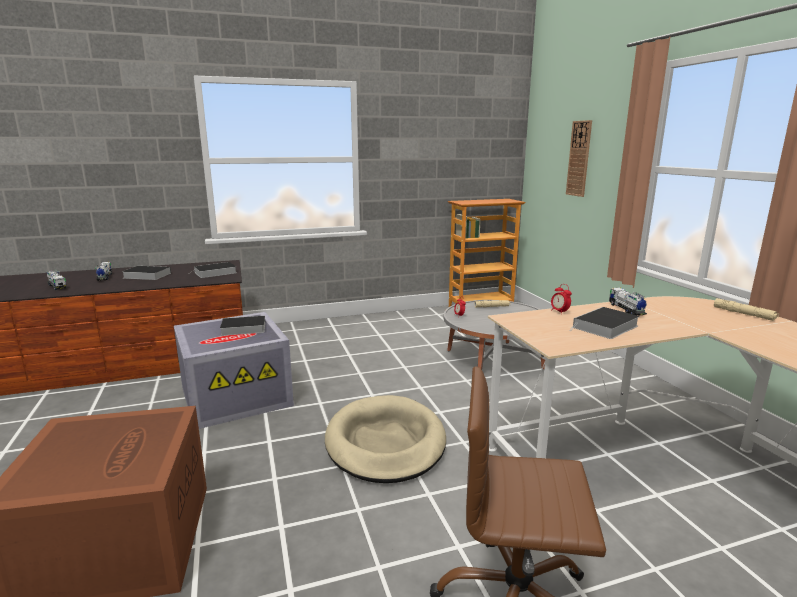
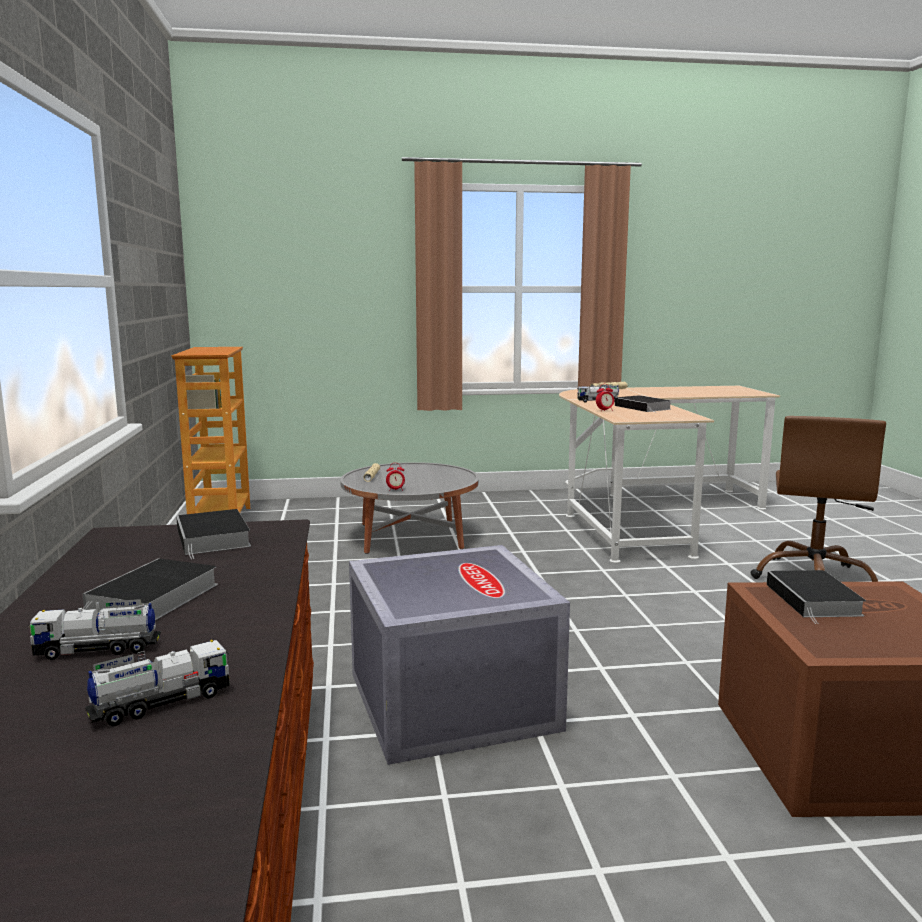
camera: 80 degrees left, 5 degrees down
book [215,316,265,336] -> book moved to [767,570,866,624]
beige dog bed [325,395,446,483] -> none
wall clock [566,120,592,197] -> none

